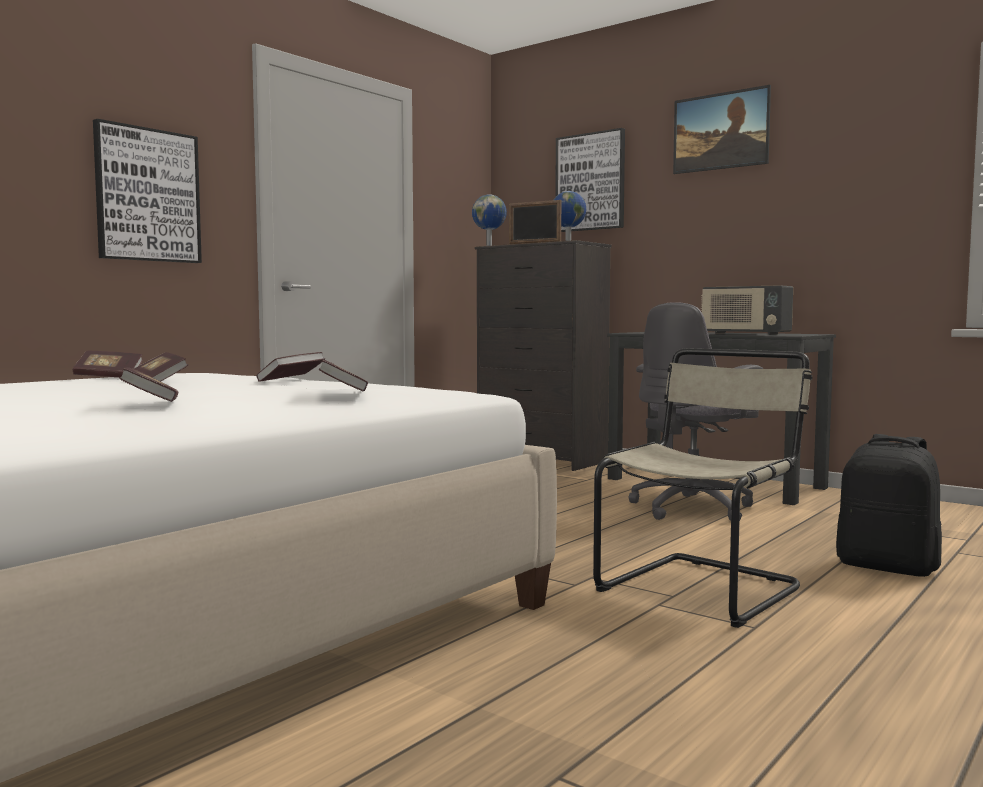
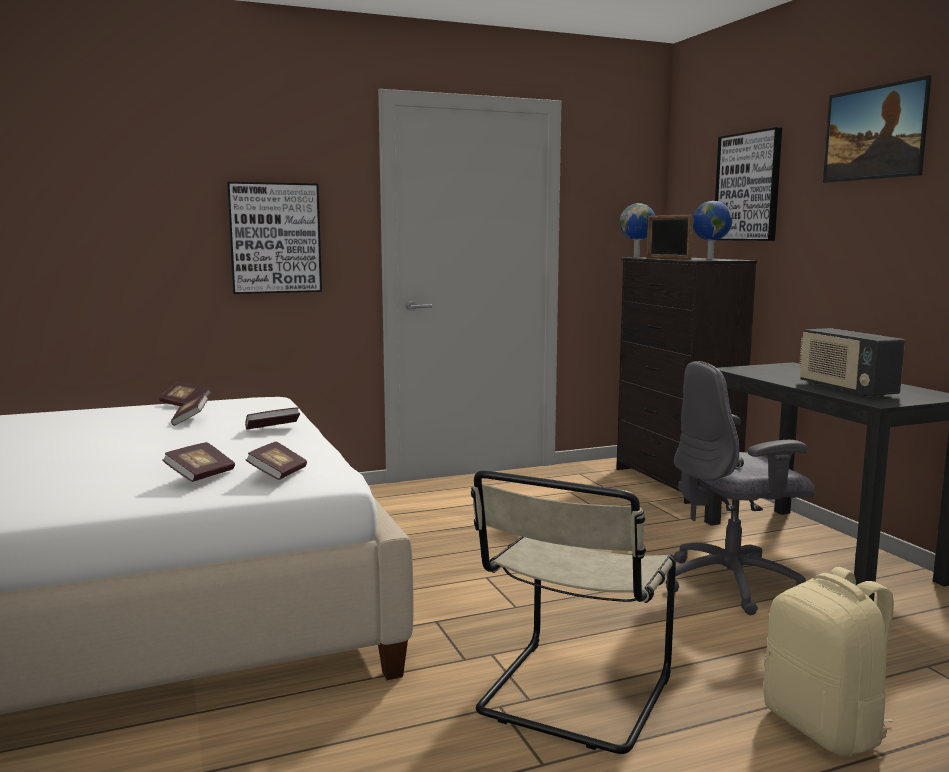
camera: 30 degrees right, 5 degrees up
book [119,367,178,402] -> book moved to [246,442,307,480]
beige chair [593,348,813,628] -> beige chair turned 135 degrees clockwise [471,470,676,754]
black backpack [836,434,942,577] -> beige backpack [764,567,894,756]

